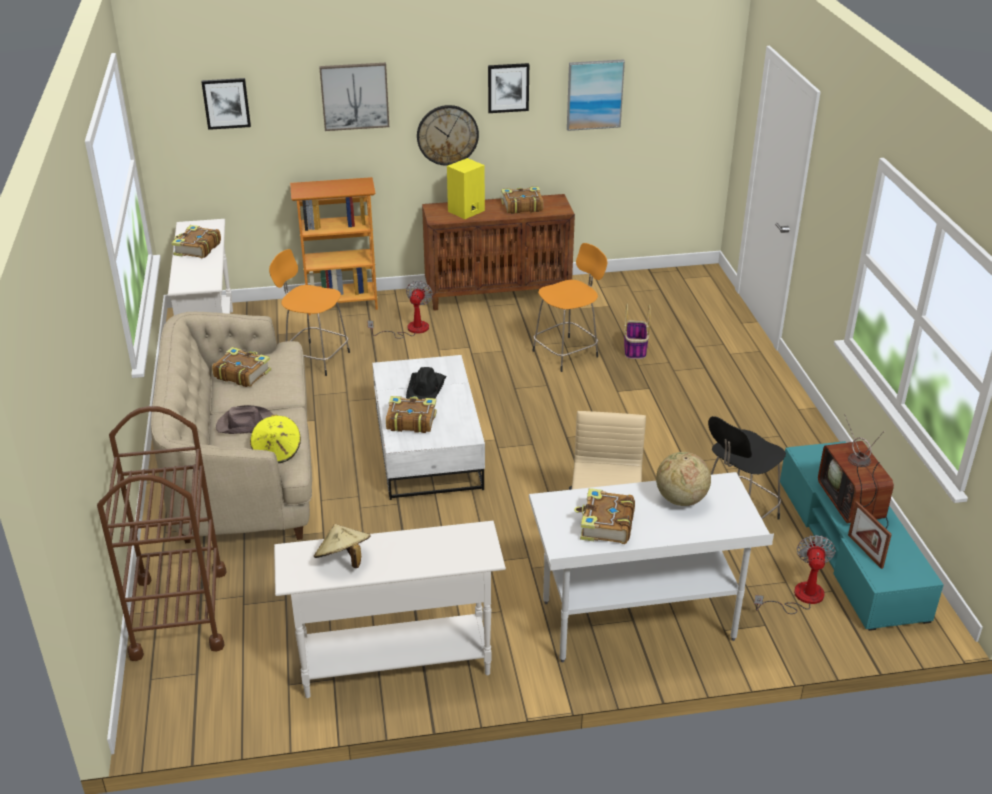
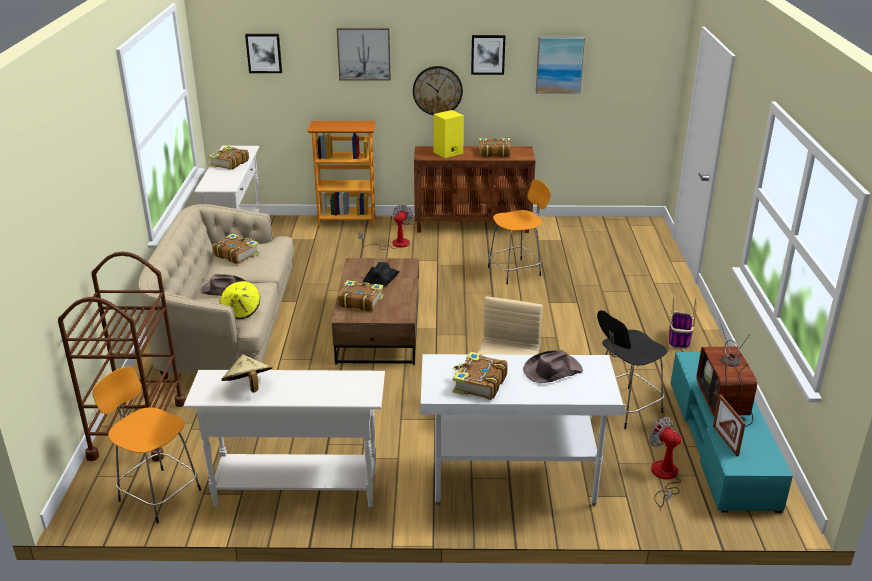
camera: 10 degrees right, 5 degrees down
orange stool [269,249,350,376] -> orange stool moved to [93,366,201,524]
white coffee table [372,355,485,500] -> brown coffee table [332,258,419,365]
basket [624,304,651,359] -> basket moved to [669,295,697,349]
globe [656,452,711,506] -> brown hat [523,350,583,383]
fan [754,535,835,614] -> fan turned 60 degrees counterclockwise [649,417,681,507]

